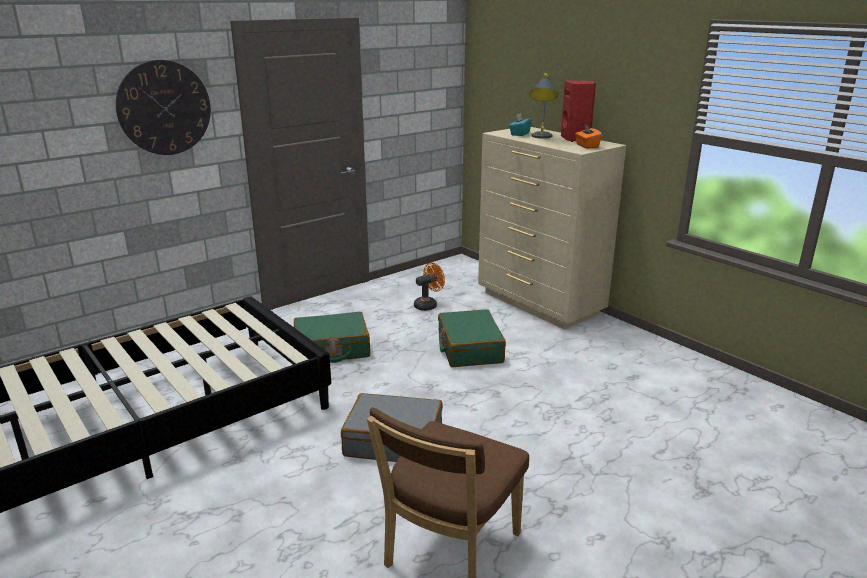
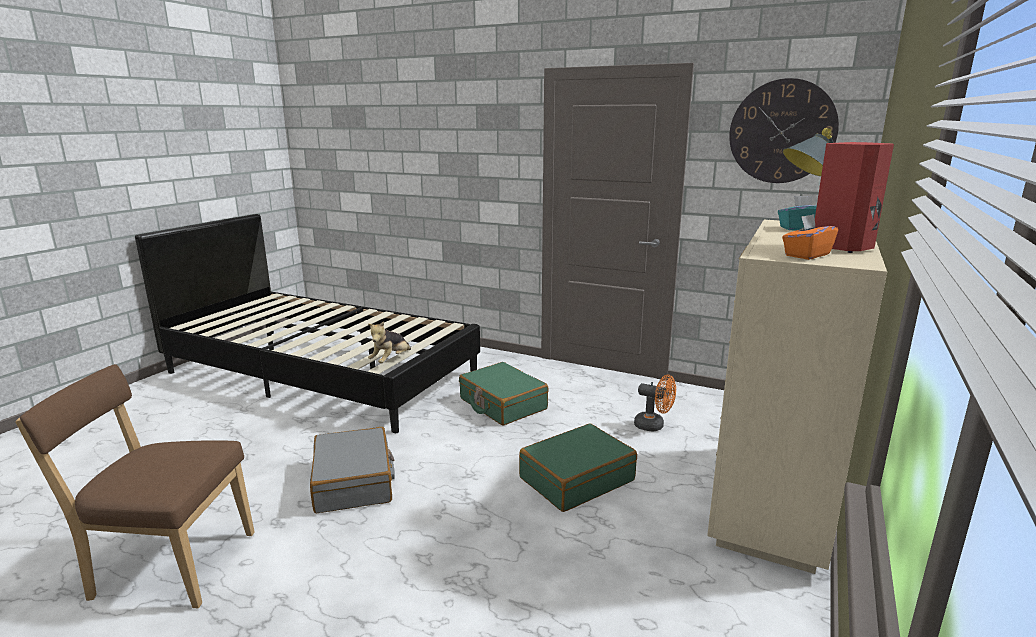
camera: 65 degrees right, 5 degrees down
wall clock [116,60,211,155] -> wall clock moved to [729,78,839,183]
none -> plush toy [368,321,411,363]

